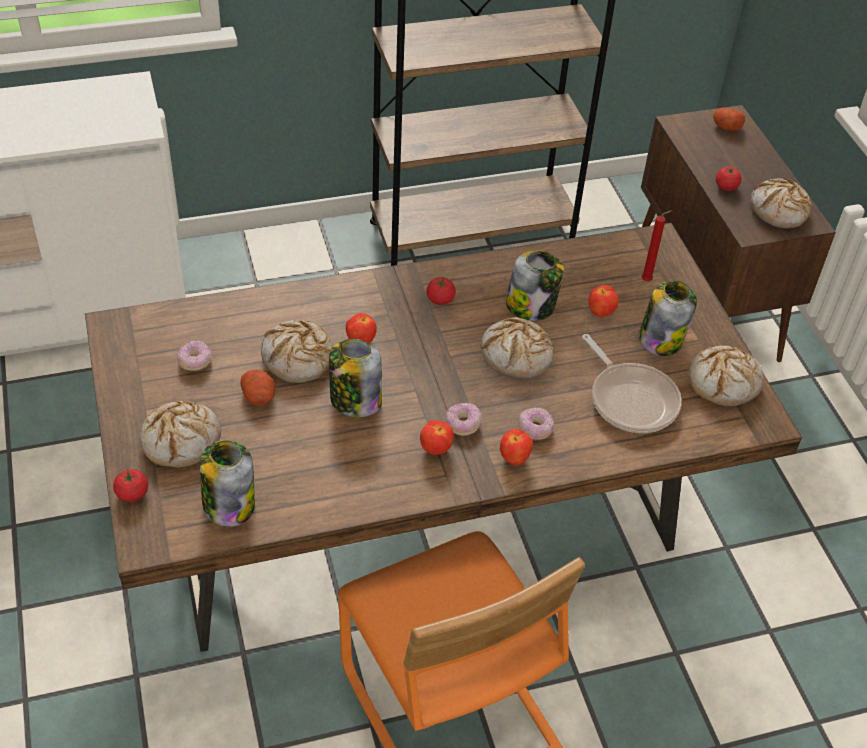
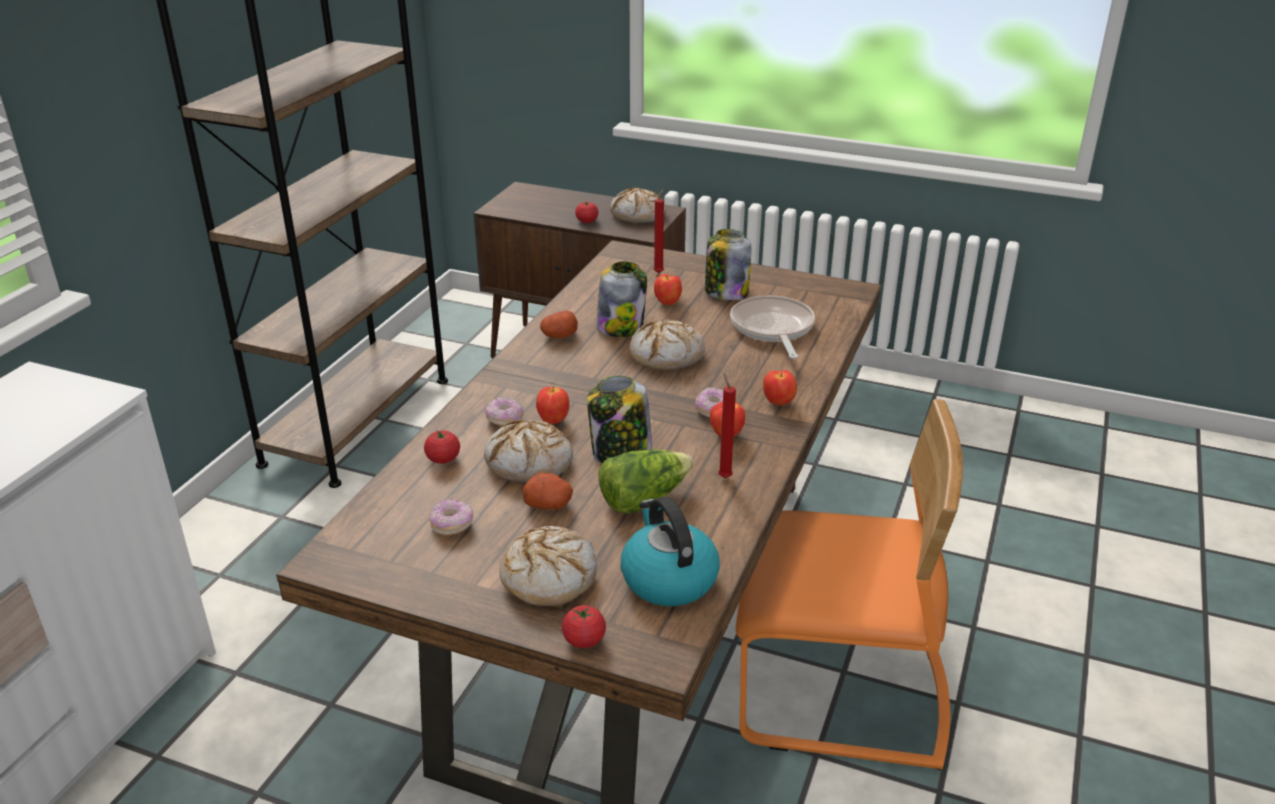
camera: 50 degrees left, 15 degrees down
jar [200,440,255,527] -> kettle [621,496,720,606]
tomato [426,276,456,305] -> tomato moved to [424,430,460,464]
donut [519,408,554,440] -> donut moved to [484,397,524,426]
frying pan [582,334,682,433] -> frying pan turned 105 degrees counterclockwise [730,295,815,359]
bread [688,345,764,407] -> none
potato [713,108,745,131] -> potato moved to [540,310,578,338]
none -> lettuce [598,449,693,514]
none -> red candle [718,373,736,478]

